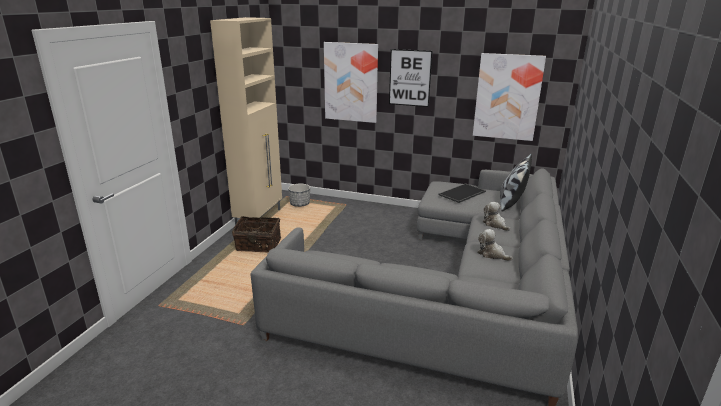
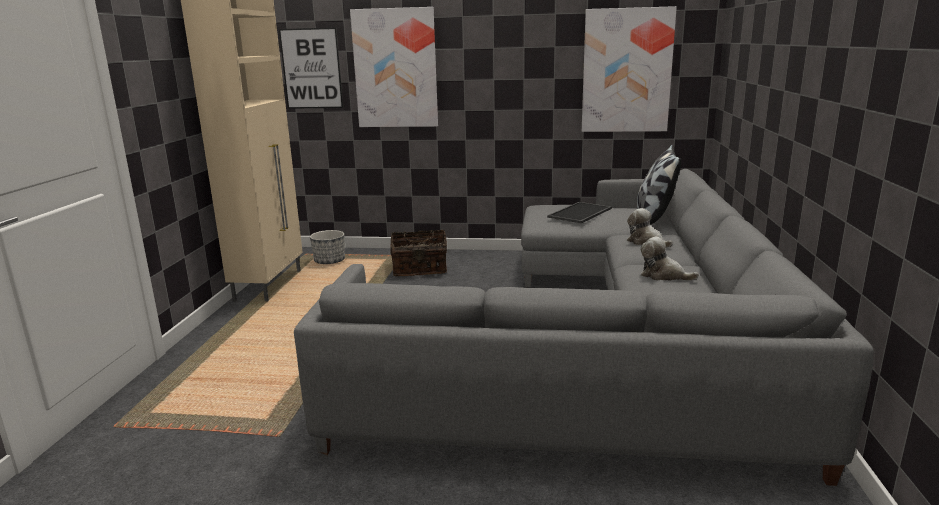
camera: 10 degrees left, 5 degrees down
basket [232,216,281,252] -> basket moved to [391,229,447,276]
picture [389,49,432,107] -> picture moved to [279,27,343,109]

